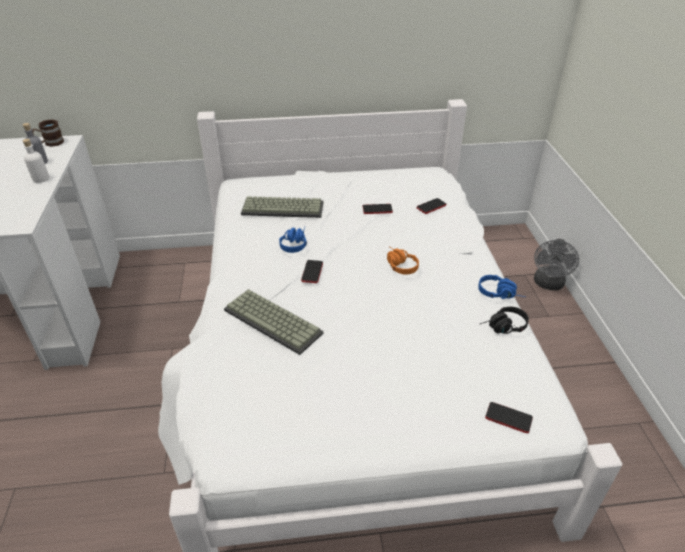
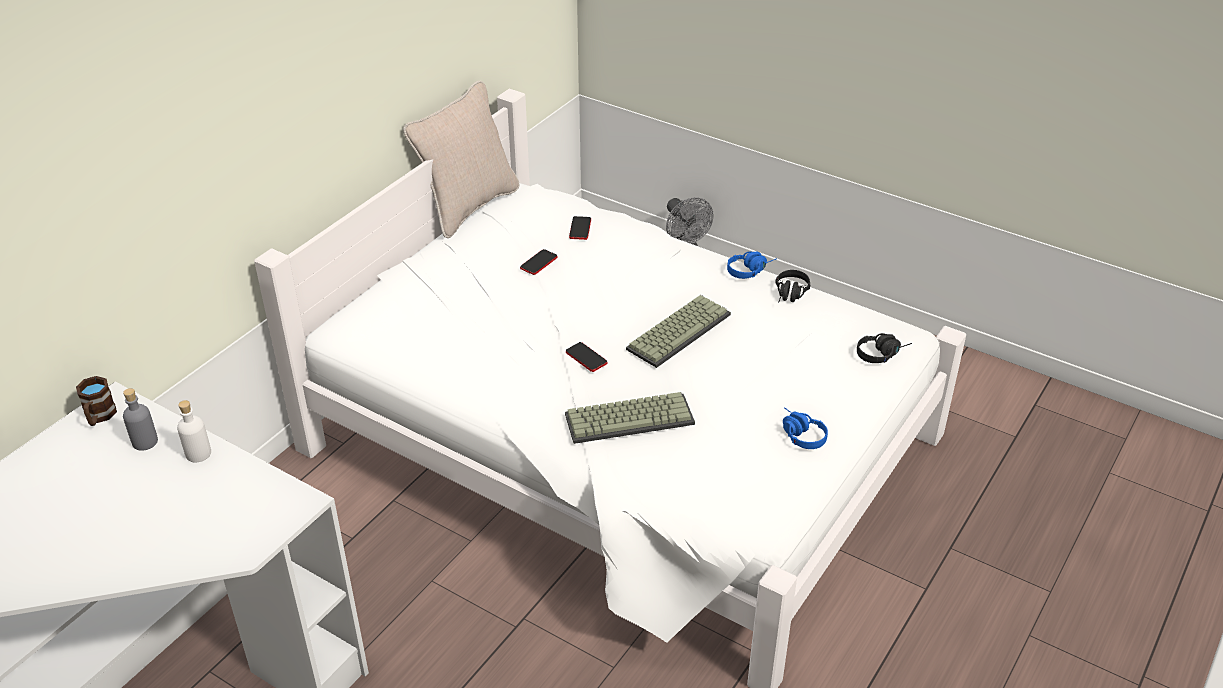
camera: 50 degrees left, 0 degrees up
keyboard [241,196,323,218] -> keyboard moved to [626,295,731,368]
blue headphones [279,227,307,253] -> blue headphones moved to [783,407,828,449]
orange headphones [387,246,419,275] -> none
phone [485,402,533,433] -> black headphones [857,333,912,363]
none -> beige pillow [403,81,519,238]

